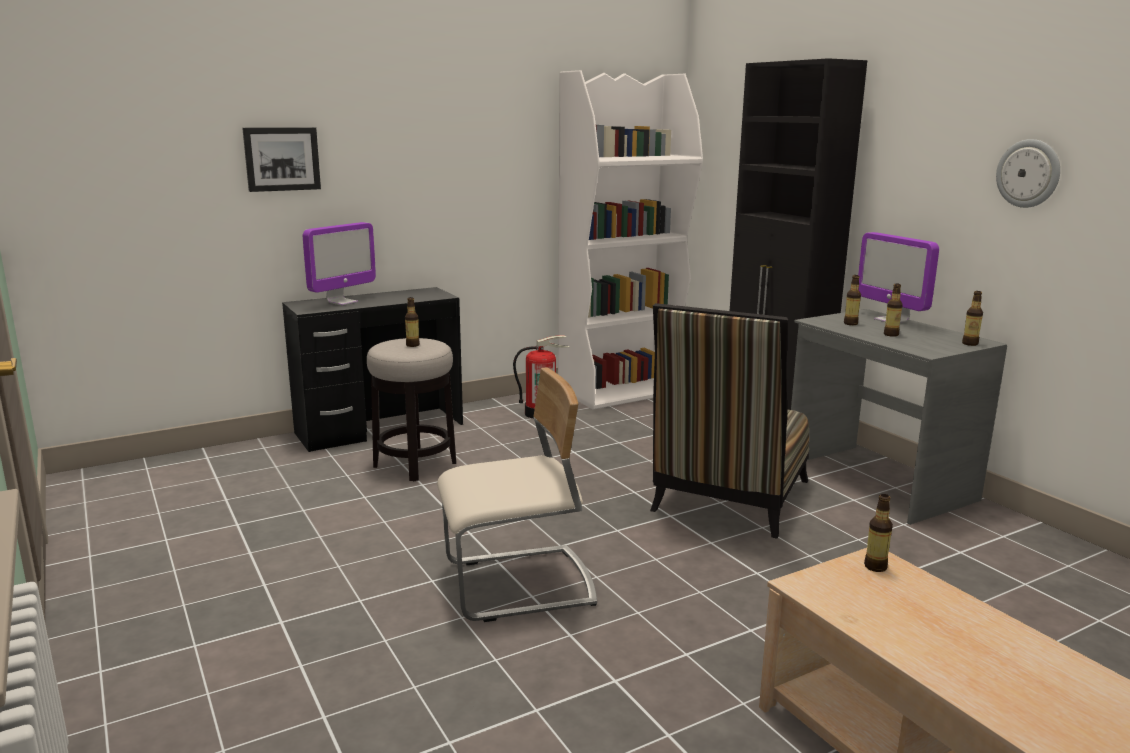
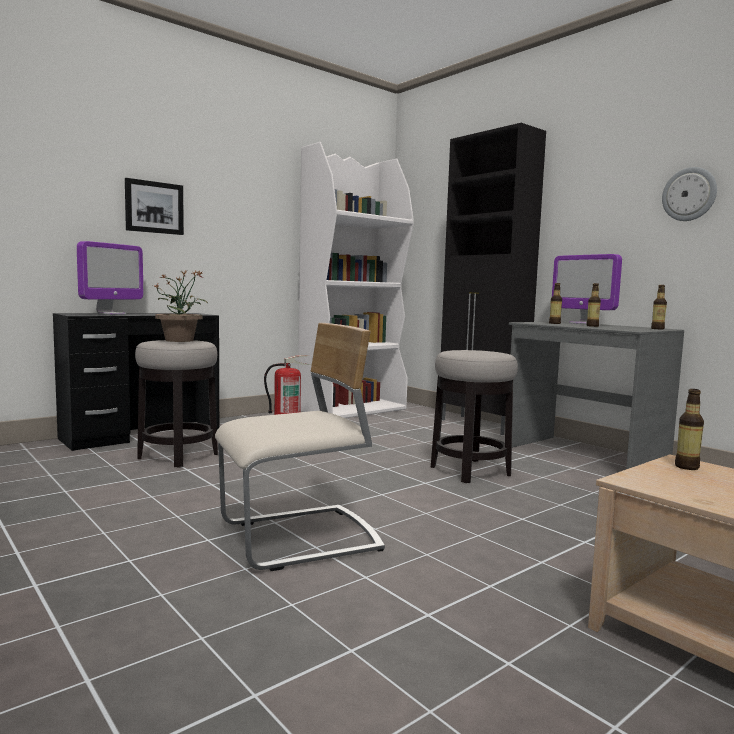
camera: 10 degrees left, 10 degrees down
picture [242,127,321,192] -> picture moved to [125,178,184,235]
bottle [405,297,420,347] -> potted plant [154,271,208,342]
chair [650,303,809,539] -> stool [431,350,518,483]

